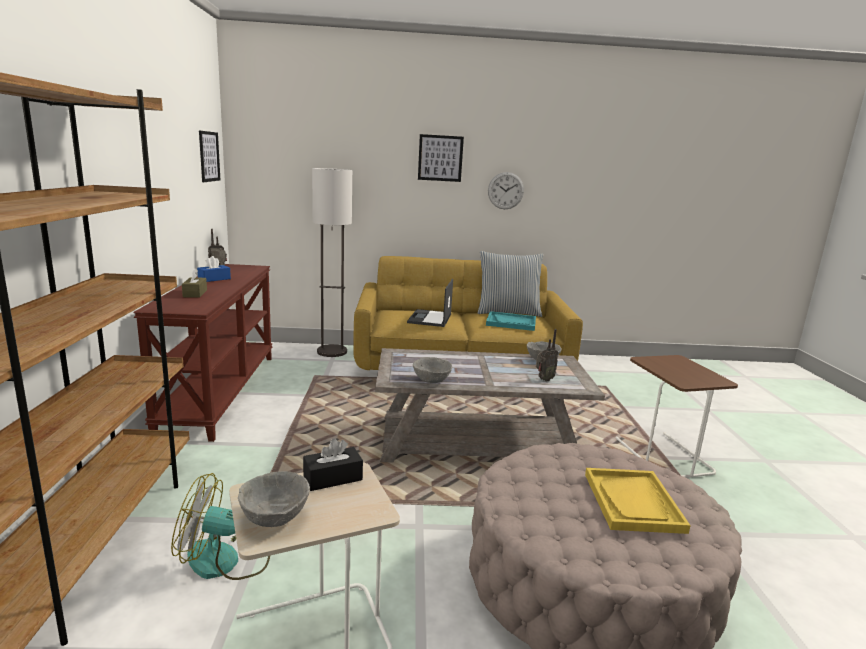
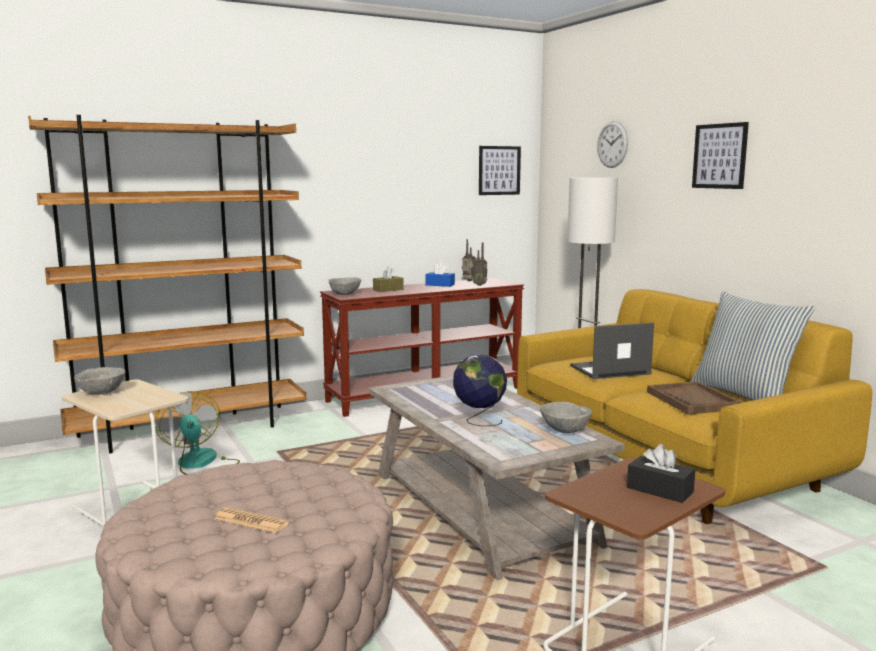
camera: 65 degrees right, 5 degrees down
black tissue box [303,439,363,491] -> black tissue box moved to [627,444,695,503]
grey bowl [413,357,452,383] -> grey bowl moved to [329,277,361,295]
turquoise tray [486,311,536,331] -> brown tray [647,381,742,415]
wall clock [488,172,524,209] -> wall clock moved to [597,121,628,168]
radio [536,329,558,382] -> radio moved to [470,242,487,286]
yellow tray [585,468,691,534] -> newspaper [214,507,289,533]
none -> globe [453,354,507,426]

